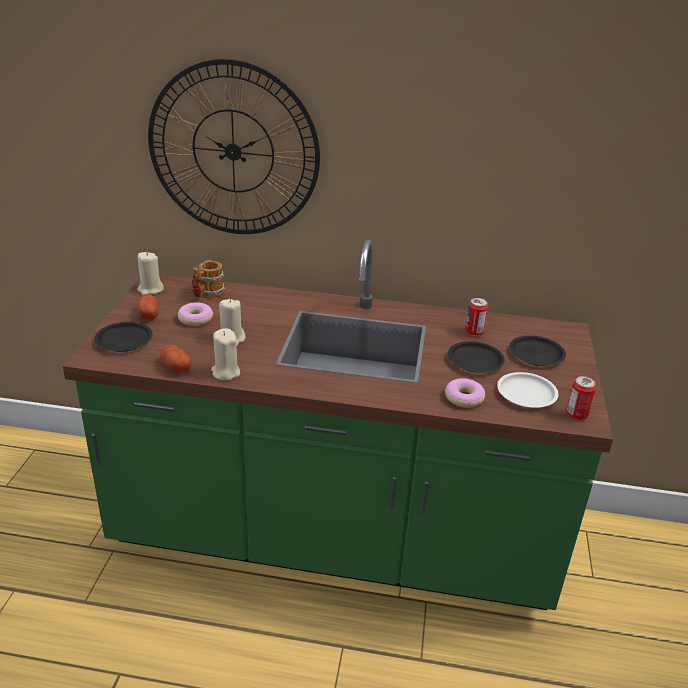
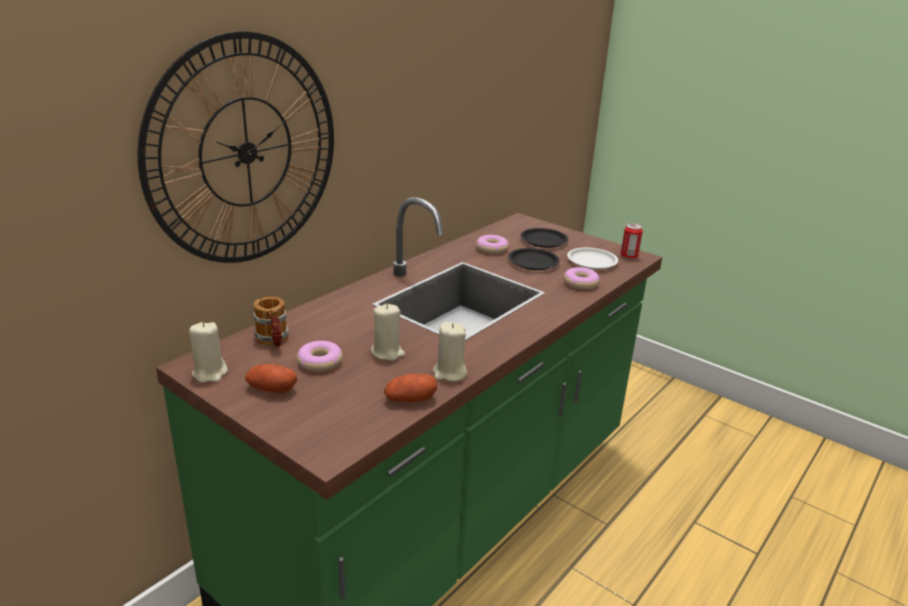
camera: 60 degrees left, 5 degrees down
black plate [94,322,153,352] -> none
can [465,298,488,336] -> donut [476,235,509,254]

